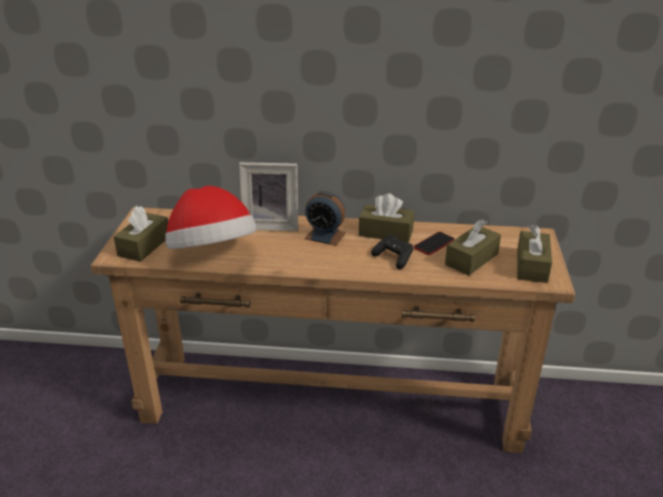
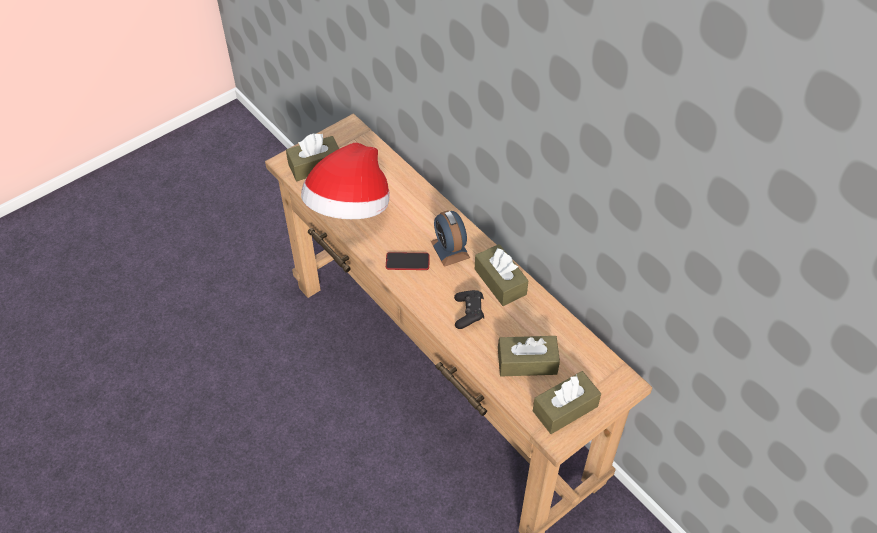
camera: 45 degrees right, 20 degrees up
picture frame [239,162,298,231] -> none
phone [414,232,455,255] -> phone moved to [386,252,430,270]

